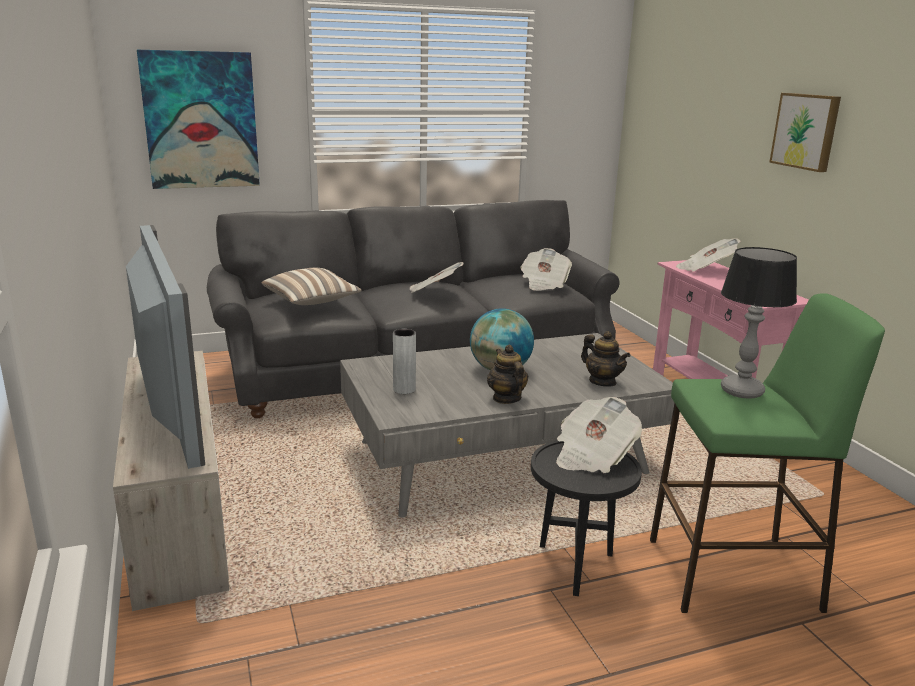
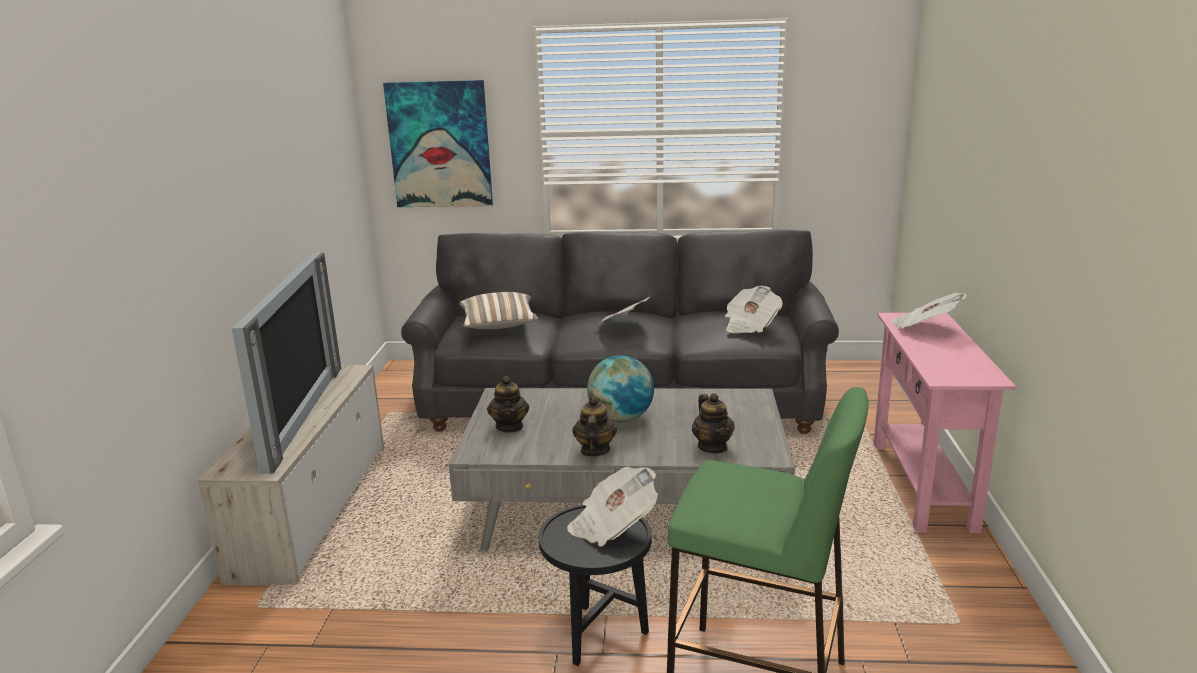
camera: 25 degrees right, 0 degrees up
grey vase [393,329,416,394] -> teapot [487,376,529,433]
table lamp [721,247,797,399] -> none
picture [769,93,841,172] -> none

